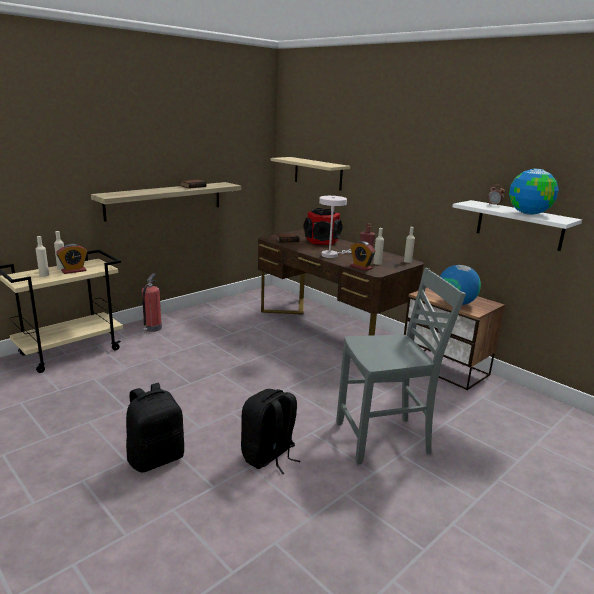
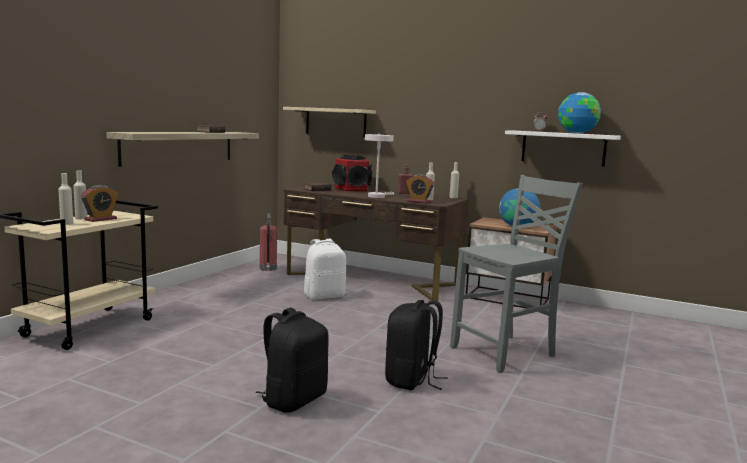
camera: 20 degrees left, 10 degrees down
fire extinguisher [142,273,162,333] -> fire extinguisher moved to [259,213,277,271]
none -> white backpack [304,239,346,299]

